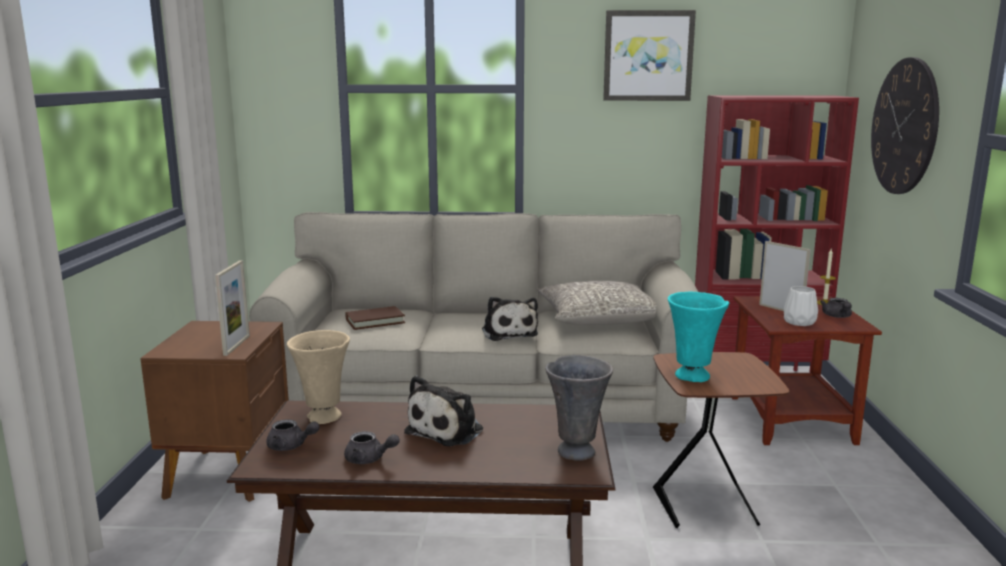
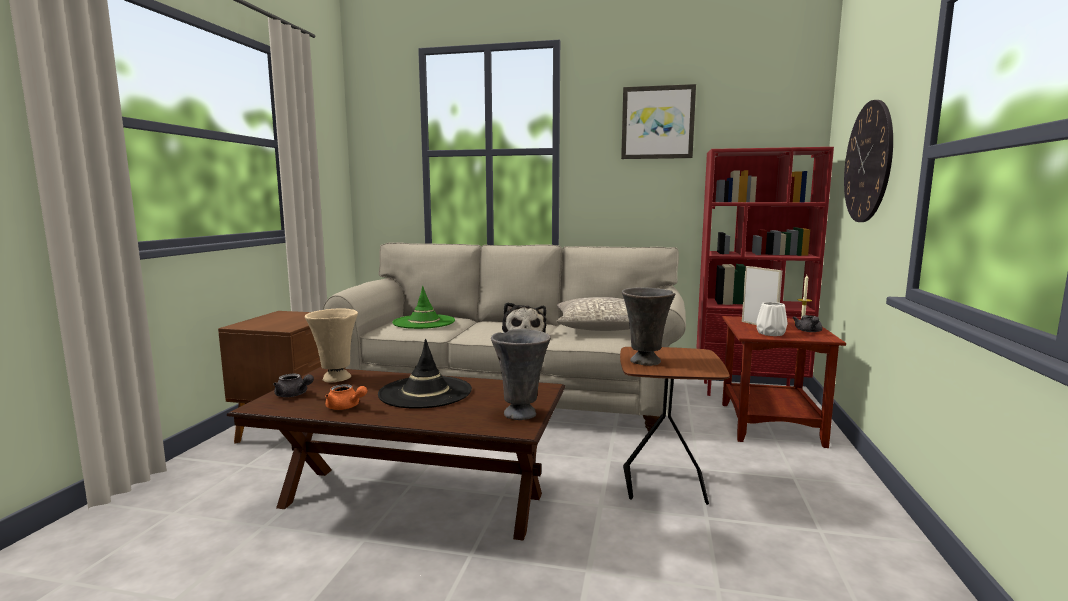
camera: 10 degrees right, 5 degrees down
picture frame [215,260,250,356] -> none
grey teapot [344,431,400,464] -> orange teapot [325,384,367,410]
brown book [345,306,405,330] -> green hat [392,286,455,329]
plush toy [404,375,483,446] -> black hat [378,339,472,409]
turquoise vase [668,292,729,382] -> grey vase [622,287,675,366]

